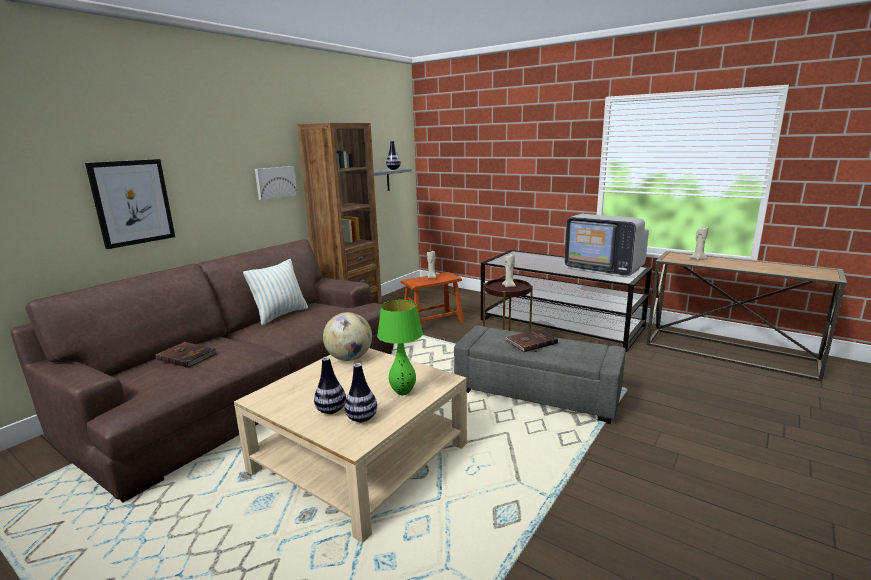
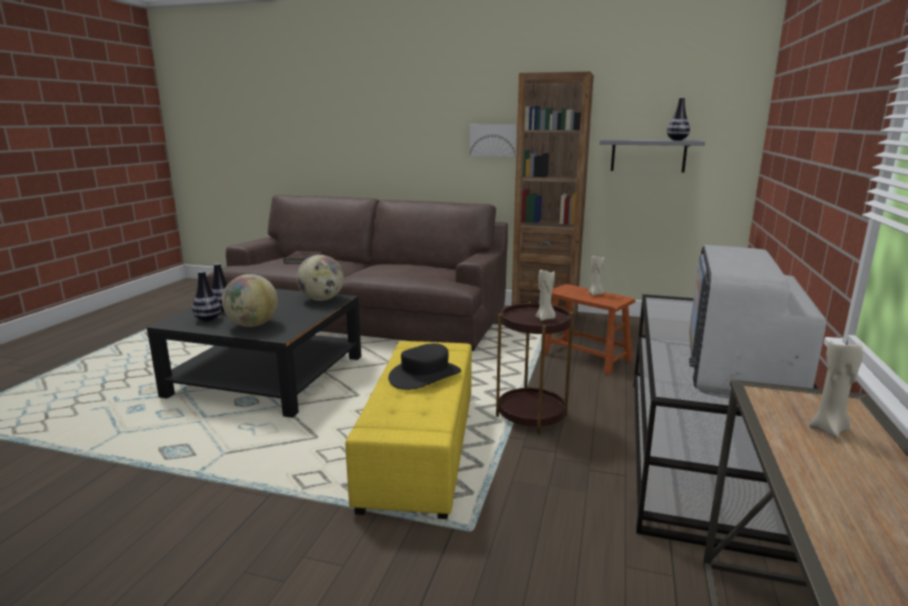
camera: 70 degrees right, 0 degrees up
picture [85,159,175,249] -> none
beige coffee table [234,348,467,543] -> black coffee table [147,289,361,418]
pillow [243,259,308,325] -> none
green table lamp [377,300,423,395] -> globe [222,274,278,327]
grey ottoman [454,326,626,424] -> yellow ottoman [345,341,472,519]
brown book [505,329,558,352] -> black hat [388,343,461,390]

